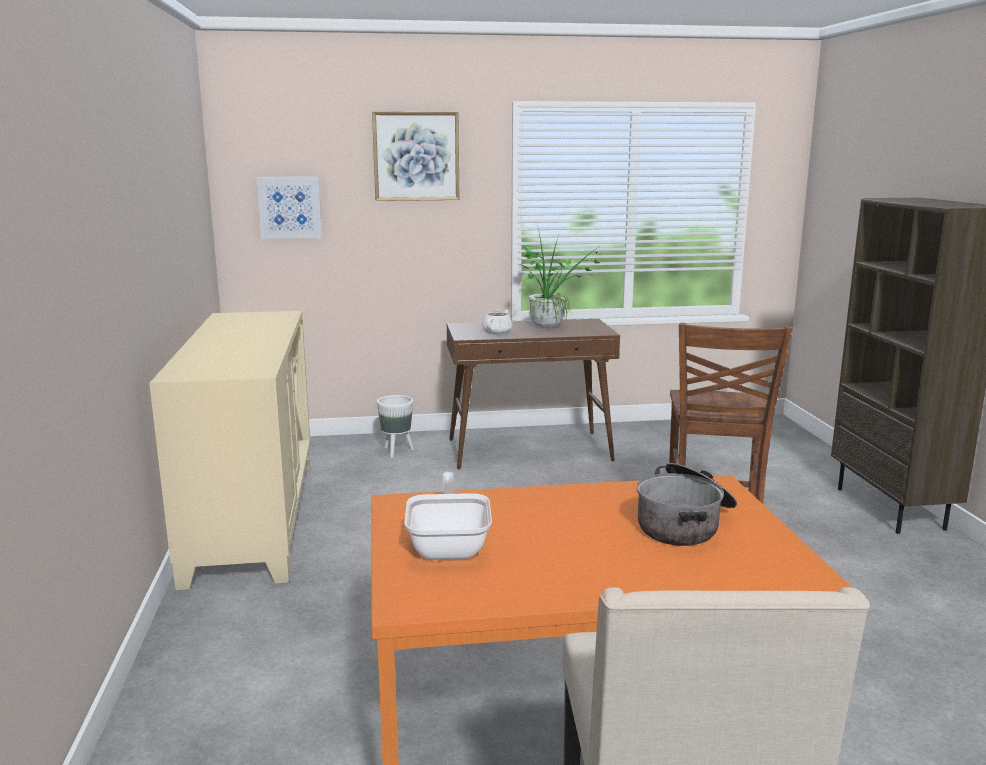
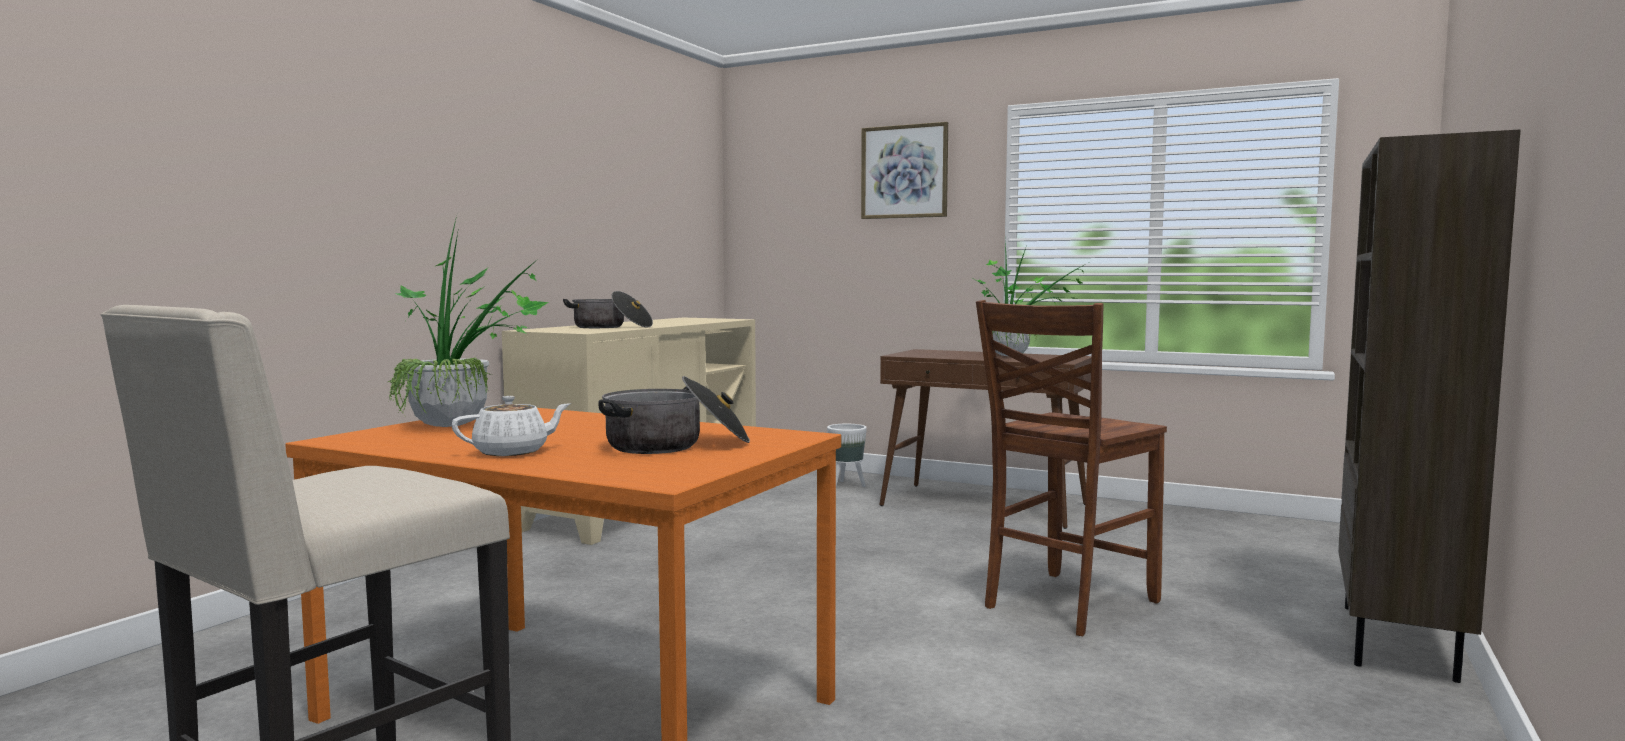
camera: 35 degrees right, 10 degrees down
picture [256,177,322,239] -> none
frying pan [404,472,492,560] -> potted plant [388,216,549,427]
white teapot [482,309,513,334] -> white teapot moved to [451,396,571,456]
none -> cooking pot [563,291,653,328]

